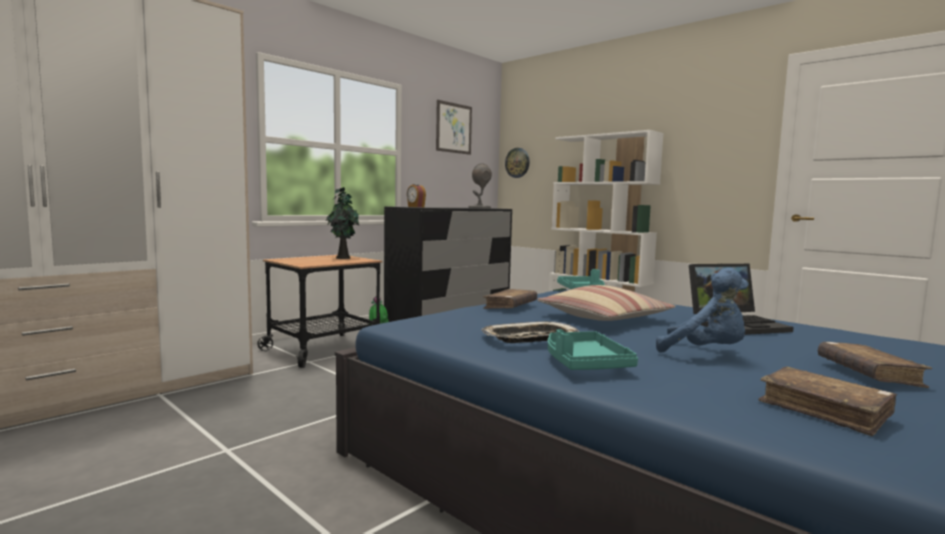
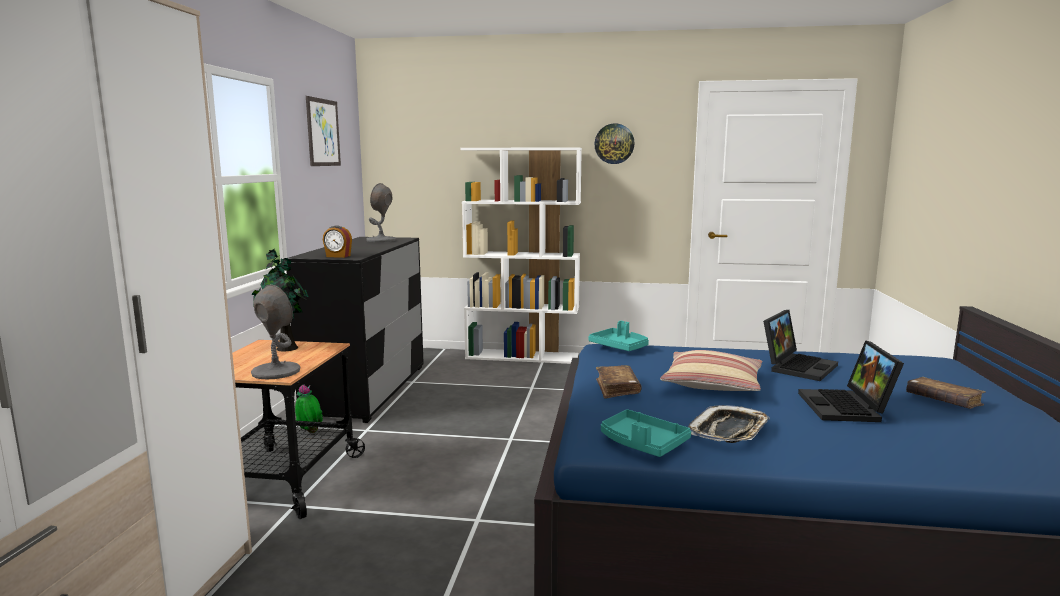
camera: 35 degrees left, 5 degrees up
wall clock [505,148,530,178] -> wall clock moved to [595,123,635,164]
turquoise tray [548,330,638,370] -> turquoise tray moved to [601,409,691,457]
blue plush toy [656,267,749,353] -> laptop [798,340,904,422]
brown book [759,367,897,436] -> none
none -> grey table lamp [251,284,300,379]

